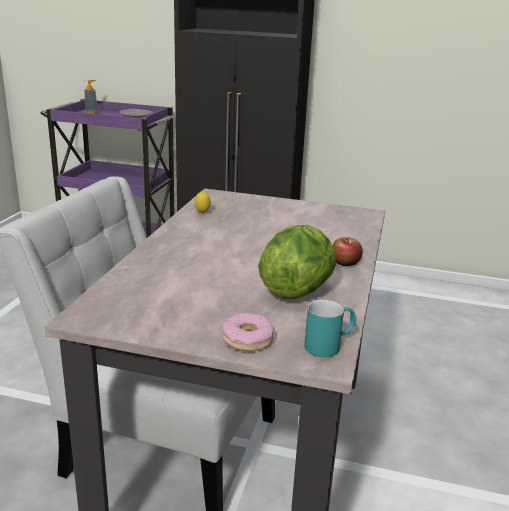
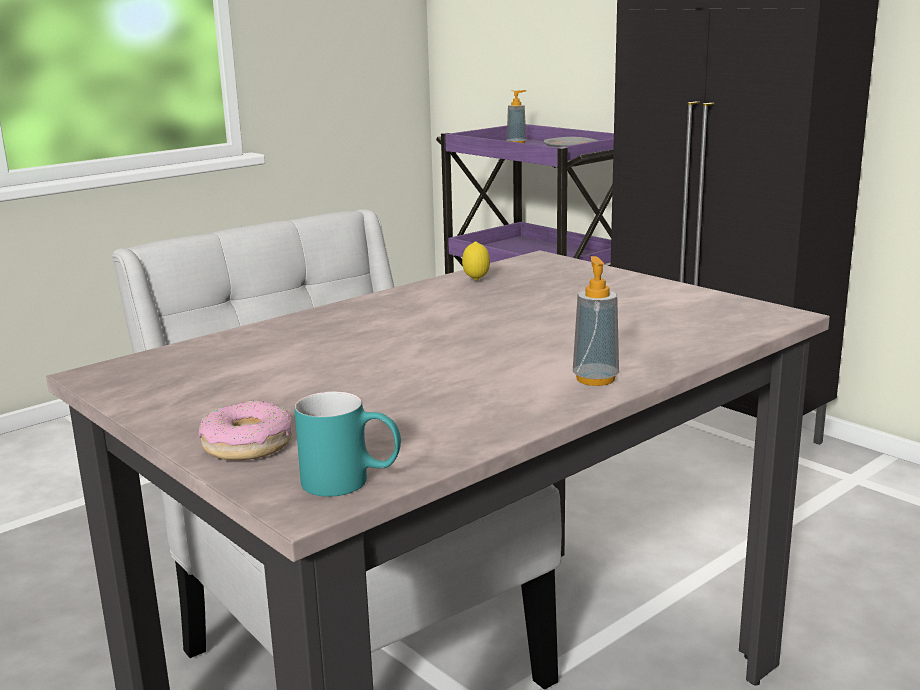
camera: 35 degrees right, 5 degrees down
lettuce [258,225,337,299] -> none
apple [333,237,363,266] -> soap dispenser [573,256,619,386]

